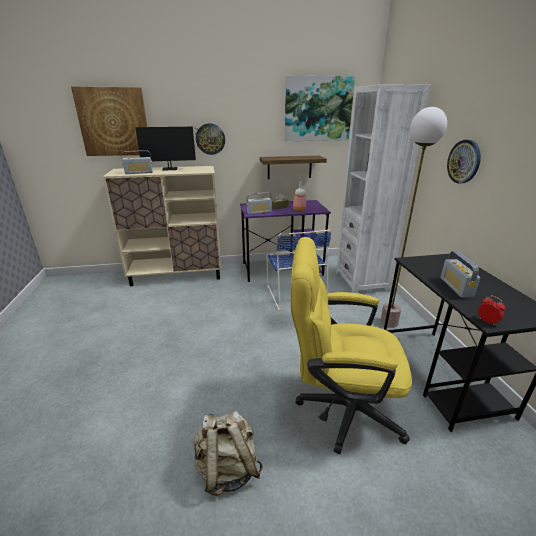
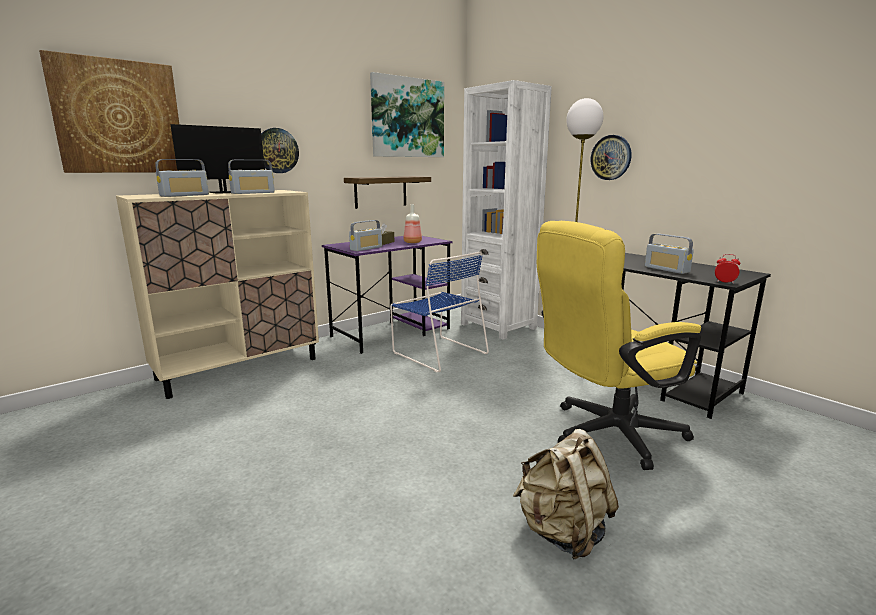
camera: 30 degrees left, 10 degrees down
none -> radio [228,160,275,194]

